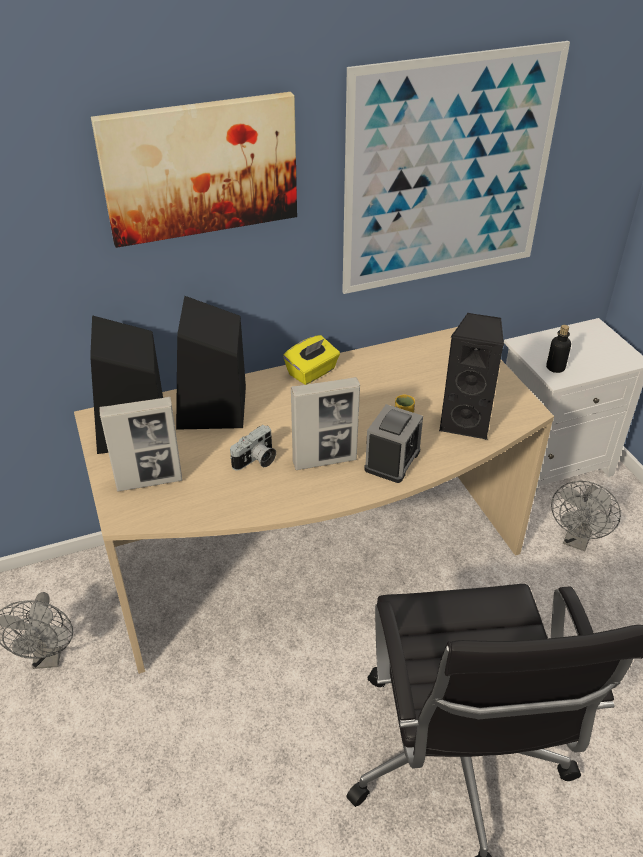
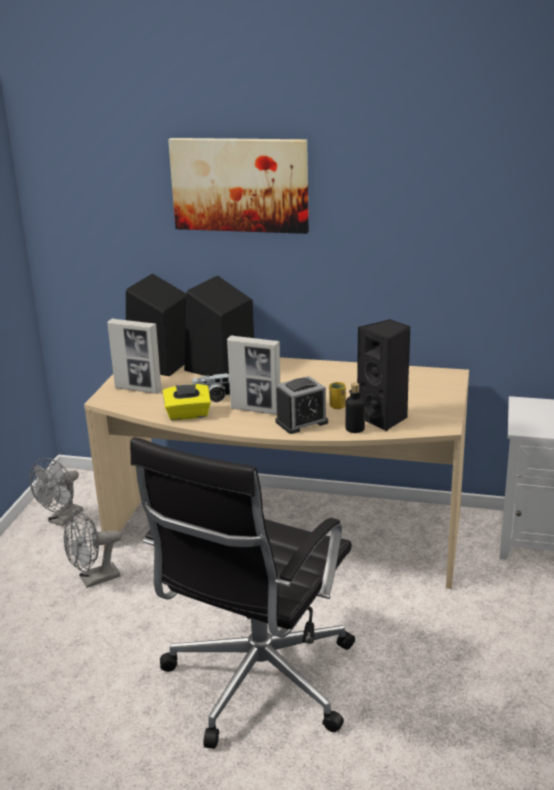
camera: 35 degrees right, 15 degrees down
yellow tissue box [283,335,340,385] -> yellow tissue box moved to [162,384,211,421]
picture [342,41,570,294] -> none
bottle [546,325,571,373] -> bottle moved to [345,383,365,433]
grey fan [551,481,621,551] -> grey fan moved to [64,510,121,588]

